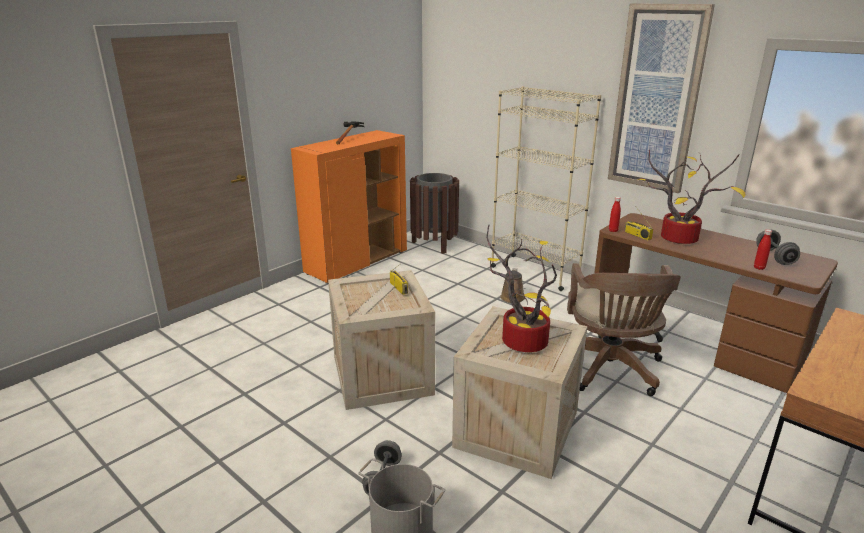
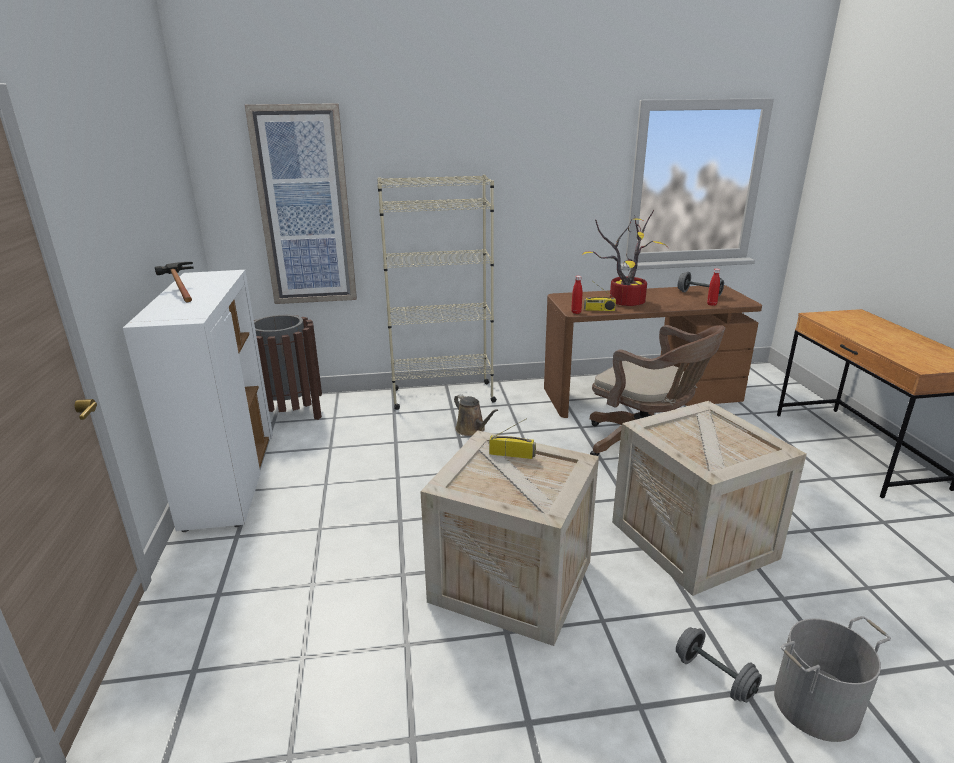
camera: 50 degrees left, 0 degrees up
orange cabinet [291,130,407,284] -> white cabinet [123,270,273,532]
potted plant [486,224,557,352] -> none
picture [608,4,715,193] -> picture moved to [245,103,357,304]

